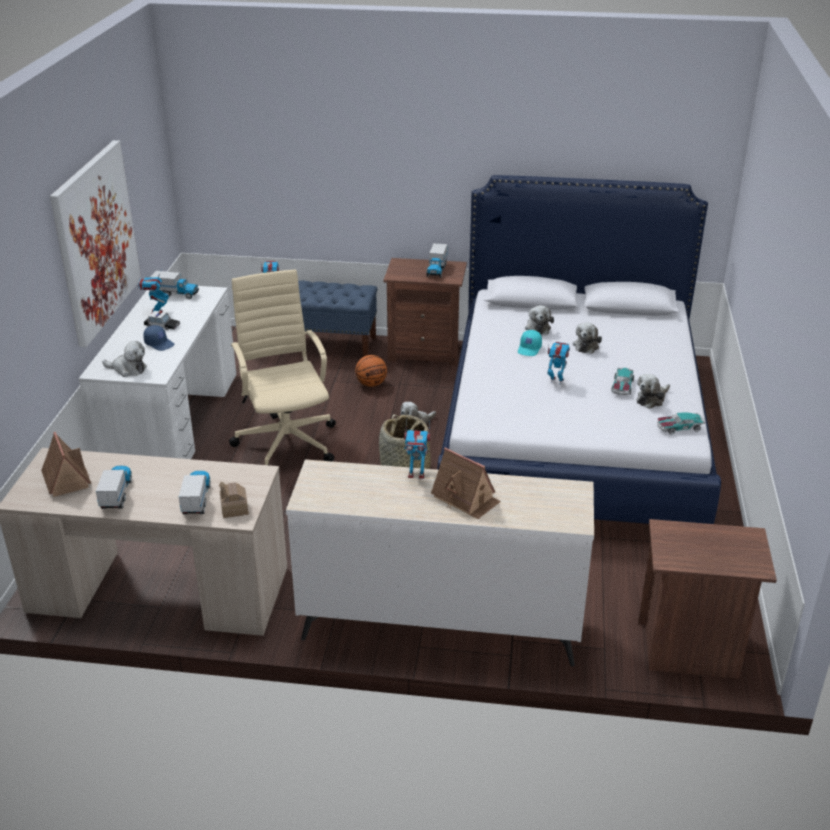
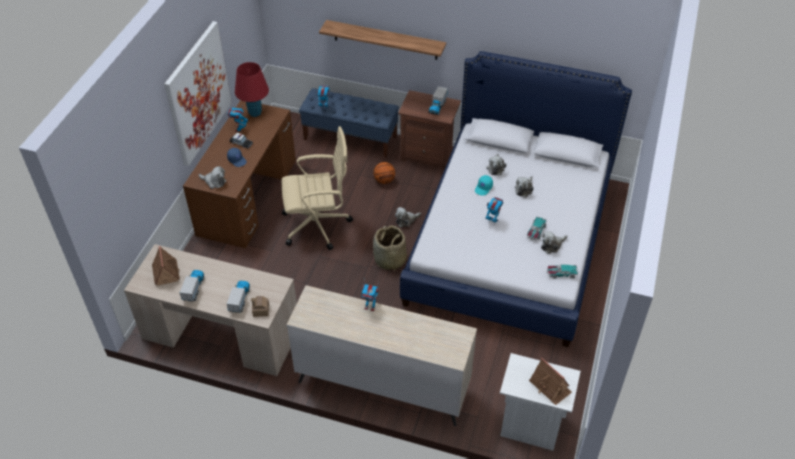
camera: 10 degrees right, 15 degrees up
white desk [79,286,236,459] -> brown desk [183,100,296,248]
toy truck [150,271,199,299] -> red table lamp [235,62,269,117]
beige office chair [229,269,336,465] -> beige office chair turned 90 degrees clockwise [282,126,353,250]
toy house [431,447,501,519] -> toy house moved to [529,358,572,405]
brown nightstand [638,519,777,679] -> white nightstand [500,353,581,451]
none -> shelf [319,20,446,60]

